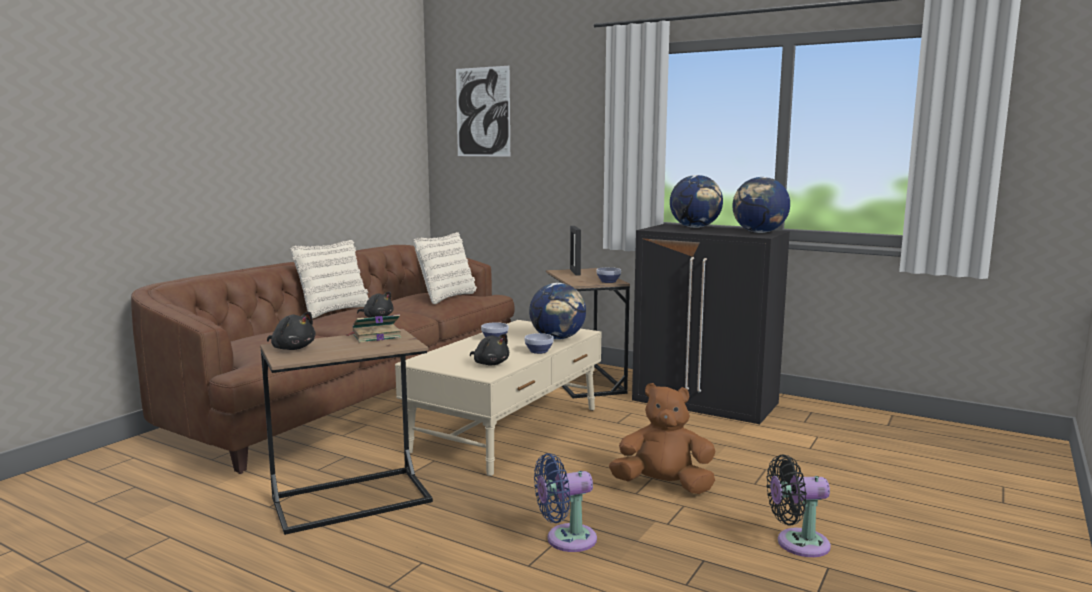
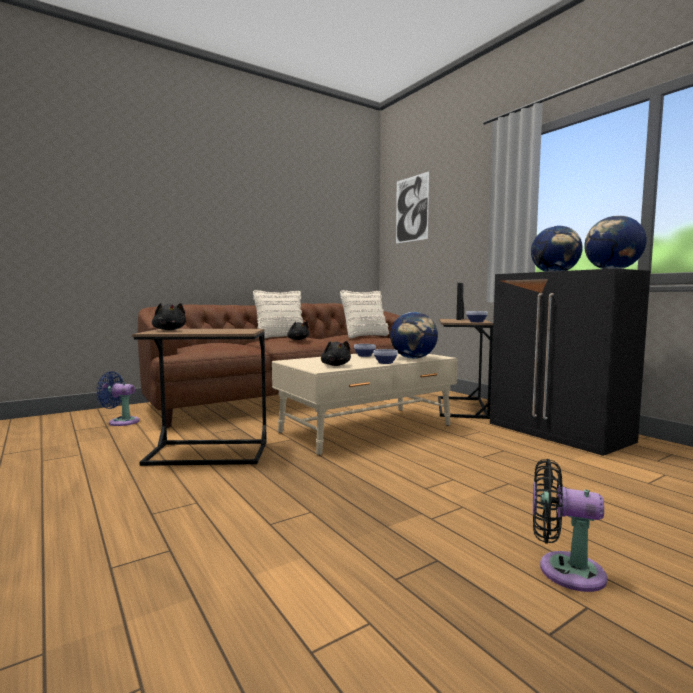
camera: 25 degrees right, 5 degrees down
book [345,314,402,343] -> none
blue fan [534,453,597,552] -> blue fan moved to [96,371,139,426]
brown plush toy [609,383,715,494] -> none

